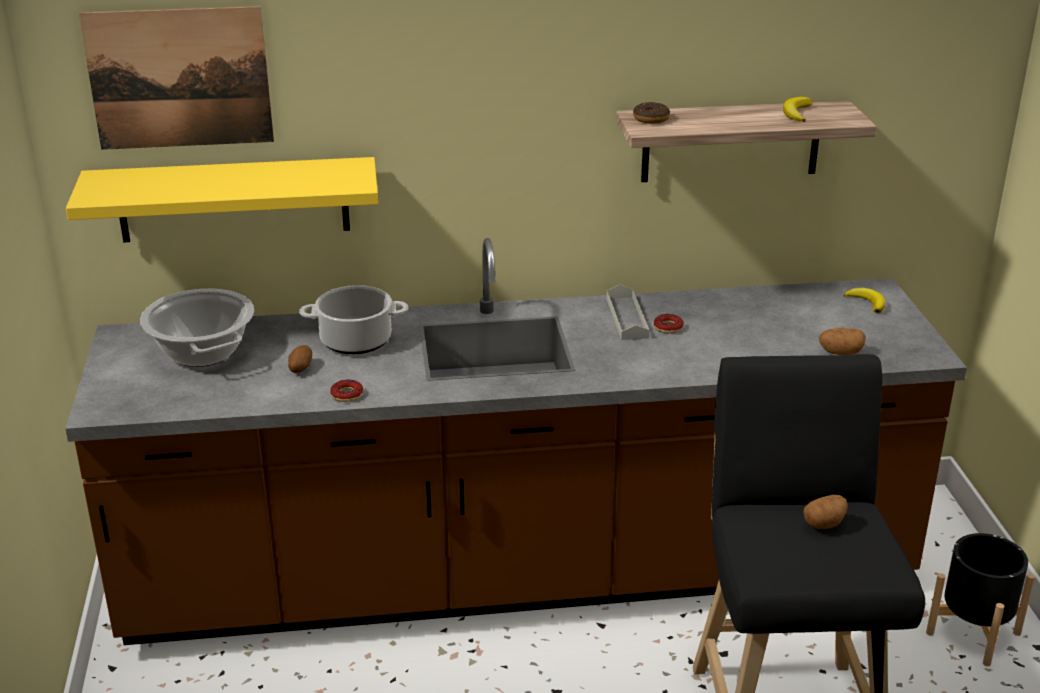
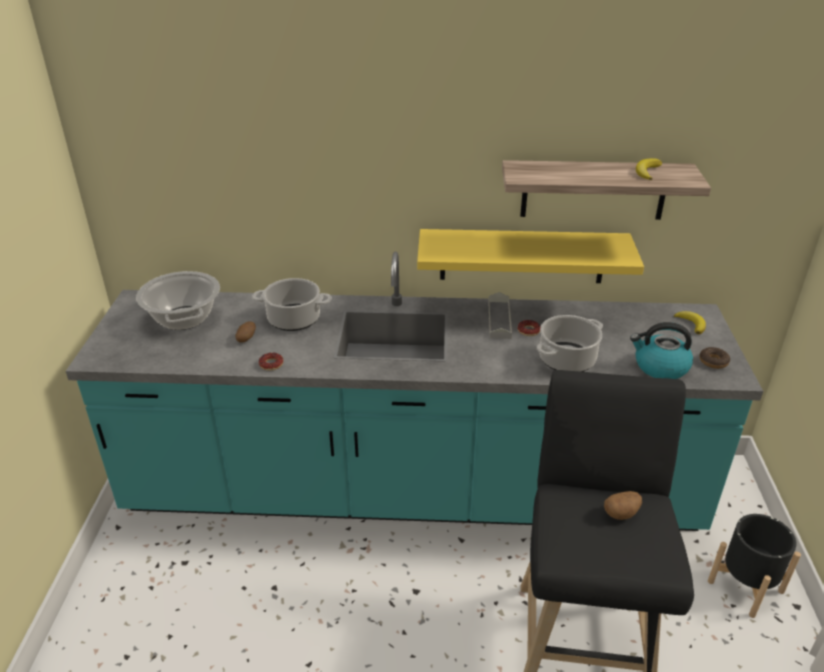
camera: 10 degrees right, 5 degrees up
brown counter [65,238,967,645] -> turquoise counter [66,252,763,531]
yellow shelf [66,157,378,243] -> yellow shelf moved to [417,229,644,283]
picture [79,6,274,150] -> none
donut [633,102,670,124] -> donut moved to [699,347,730,369]
potato [819,327,866,355] -> kettle [630,322,693,379]
none -> cooking pot [537,315,603,372]

